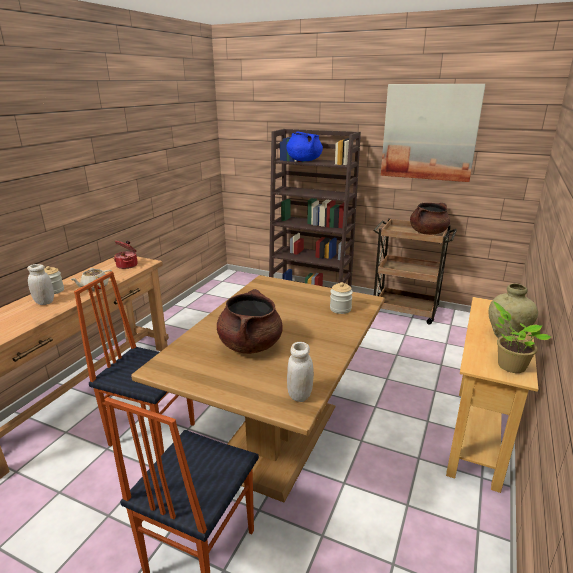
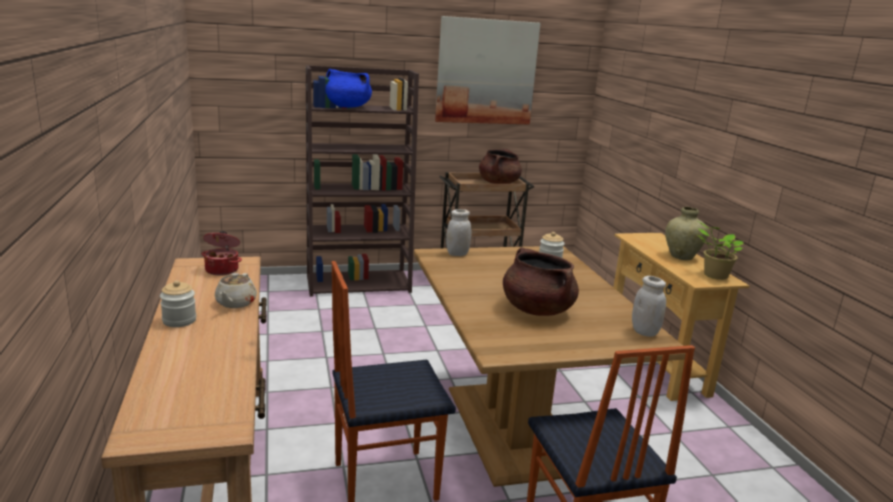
camera: 40 degrees left, 5 degrees down
white jar [27,264,54,305] -> white jar moved to [446,209,471,256]

